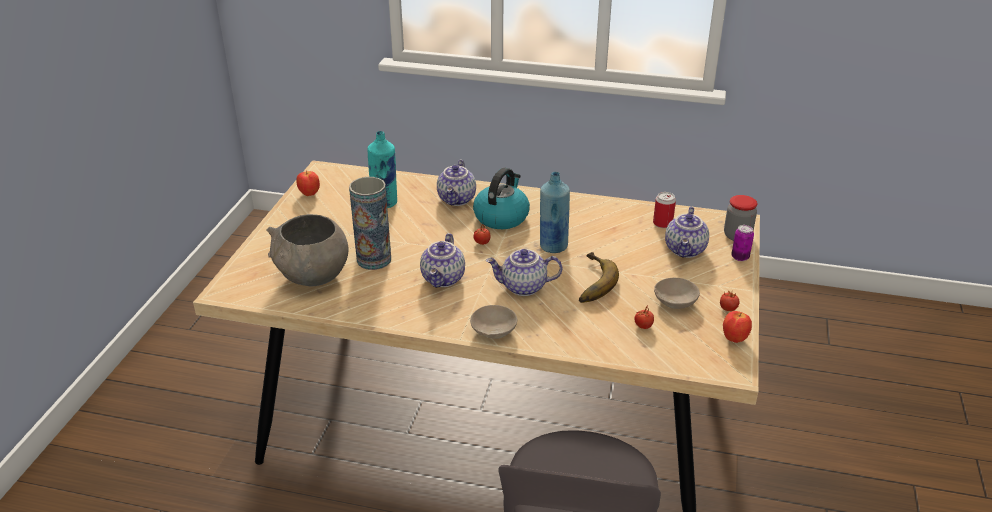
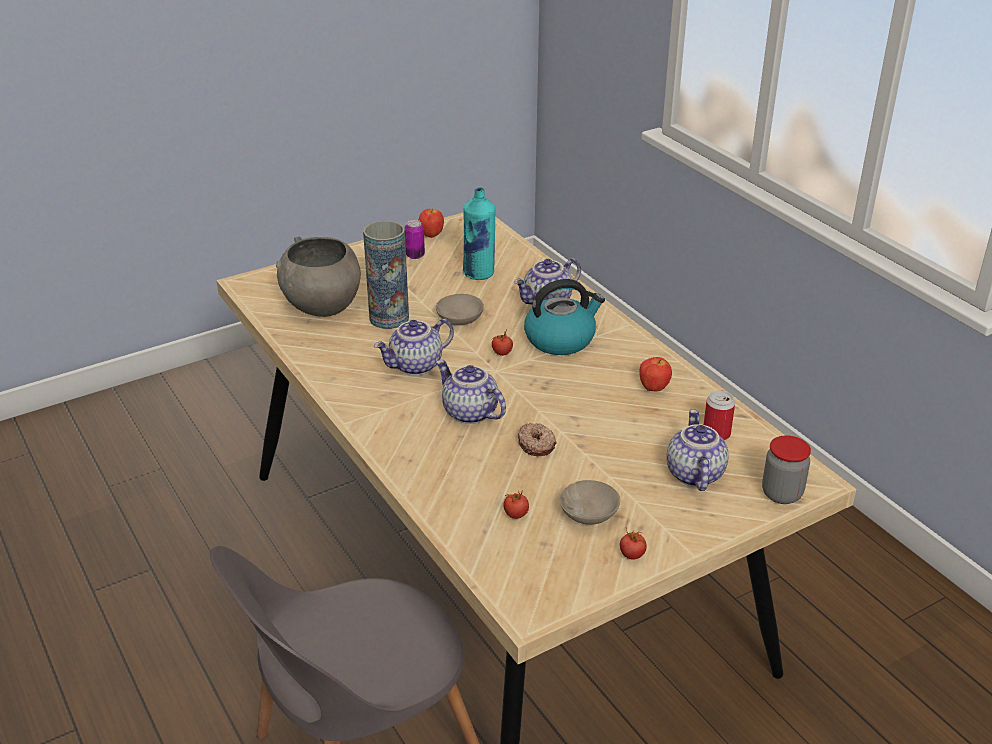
camera: 45 degrees right, 0 degrees up
beige bowl [470,305,517,339] -> beige bowl moved to [436,294,484,325]
blue bottle [540,172,570,253] -> none
banana [579,252,619,303] -> donut [518,423,557,456]
teapot [665,207,709,258] -> teapot turned 120 degrees clockwise [667,409,729,491]
apple [723,311,752,343] -> apple moved to [639,357,672,392]
can [731,225,754,261] -> can moved to [405,220,425,259]

